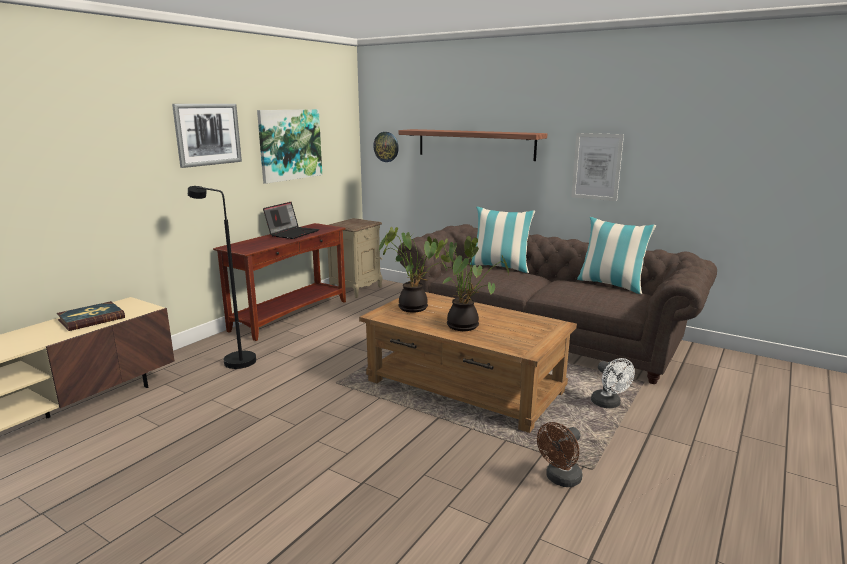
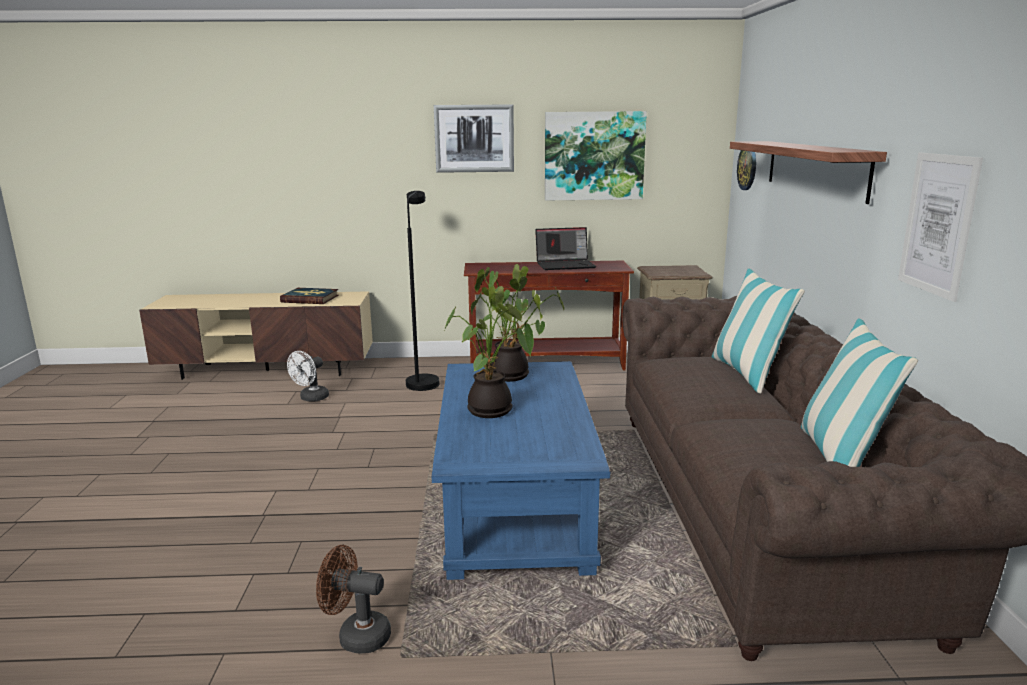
camera: 55 degrees right, 0 degrees up
brown coffee table [359,292,577,433] -> blue coffee table [431,361,610,580]
white fan [591,358,635,408] -> white fan moved to [287,351,329,402]

